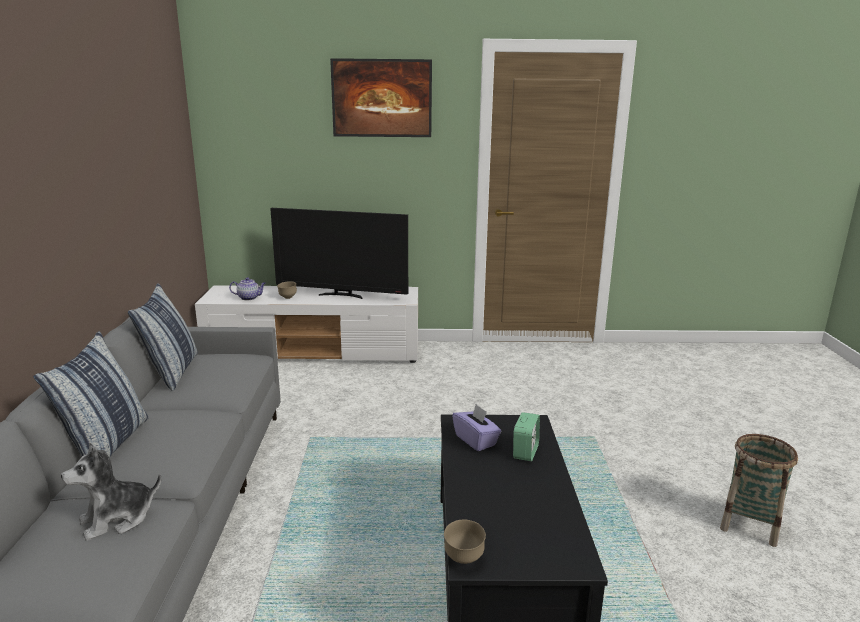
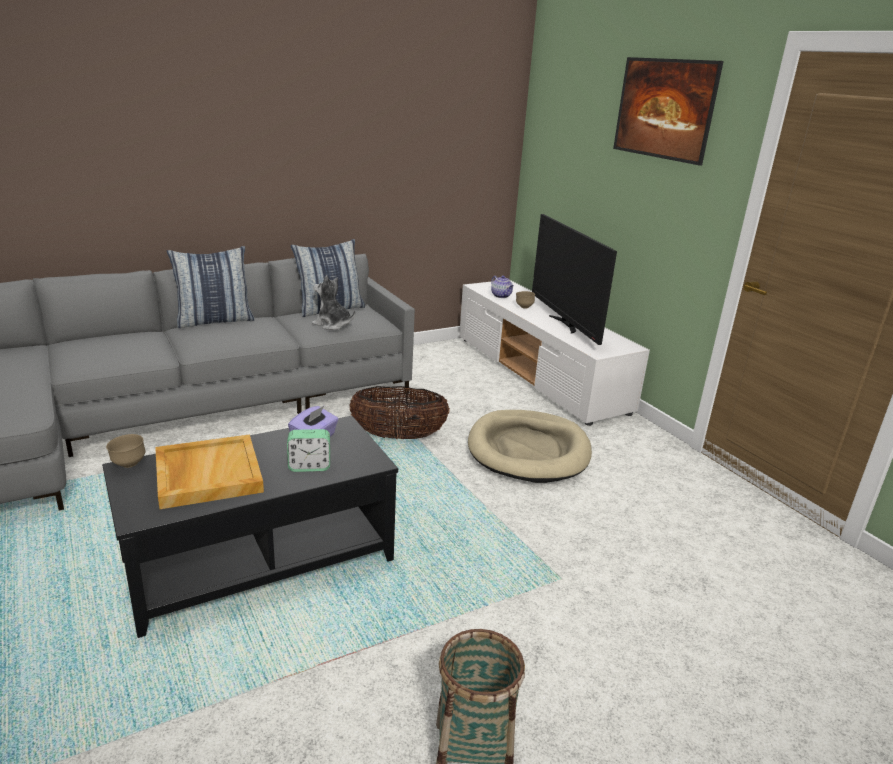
camera: 60 degrees right, 5 degrees up
plush toy [61,443,161,541] -> plush toy moved to [312,275,355,330]
none -> beige tray [155,434,264,509]
none -> basket [350,386,450,440]
none -> beige dog bed [468,410,592,483]

